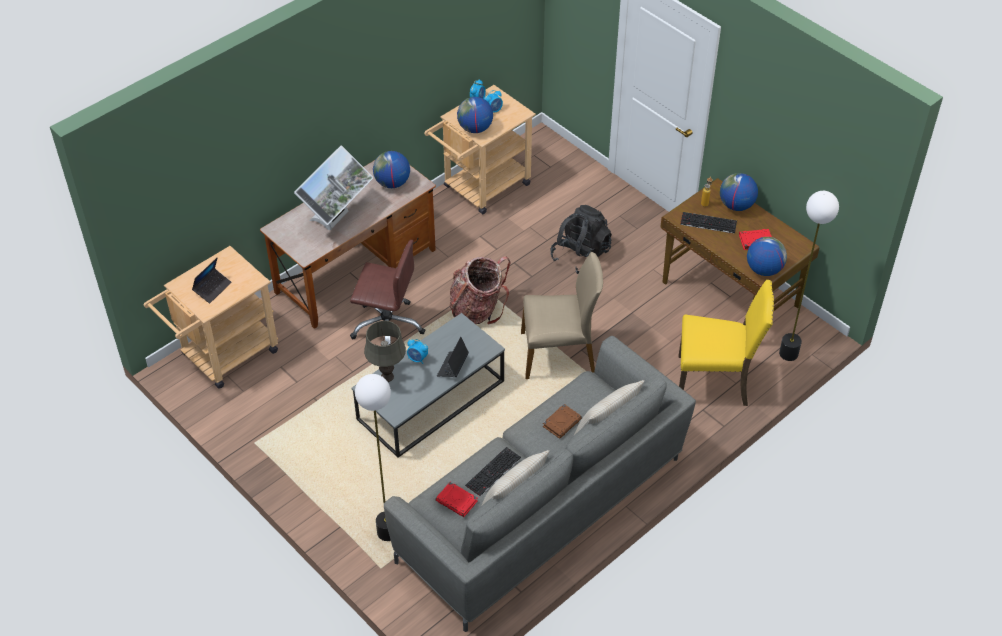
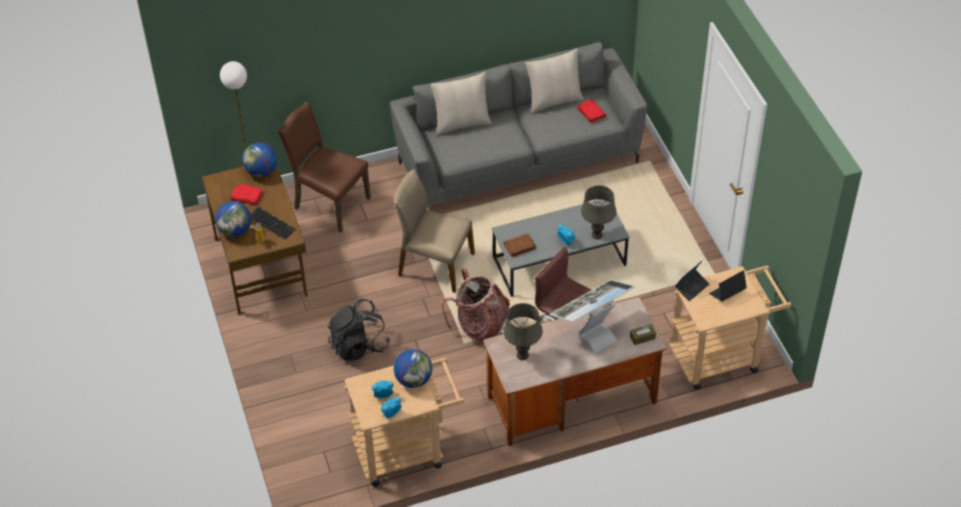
camera: 155 degrees left, 0 degrees up
floor lamp [355,374,391,541] -> none
globe [373,151,410,188] -> grey table lamp [503,303,543,360]
laptop [437,337,469,377] -> laptop moved to [675,260,709,301]
keyboard [465,447,521,496] -> none
brown book [543,404,582,439] -> brown book moved to [503,233,536,257]
yellow chair [678,280,774,406] -> brown chair [278,102,371,233]
none -> brown tissue box [630,324,656,345]

